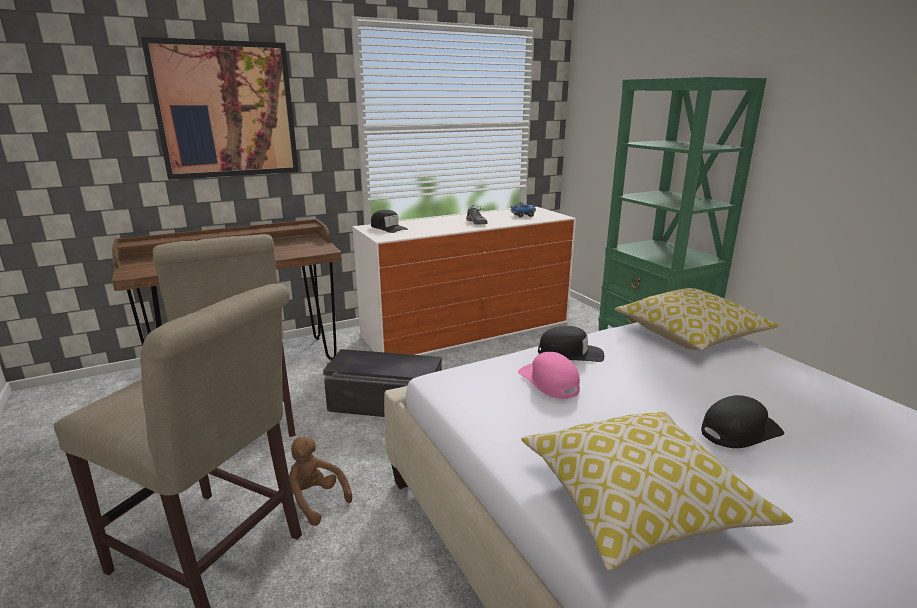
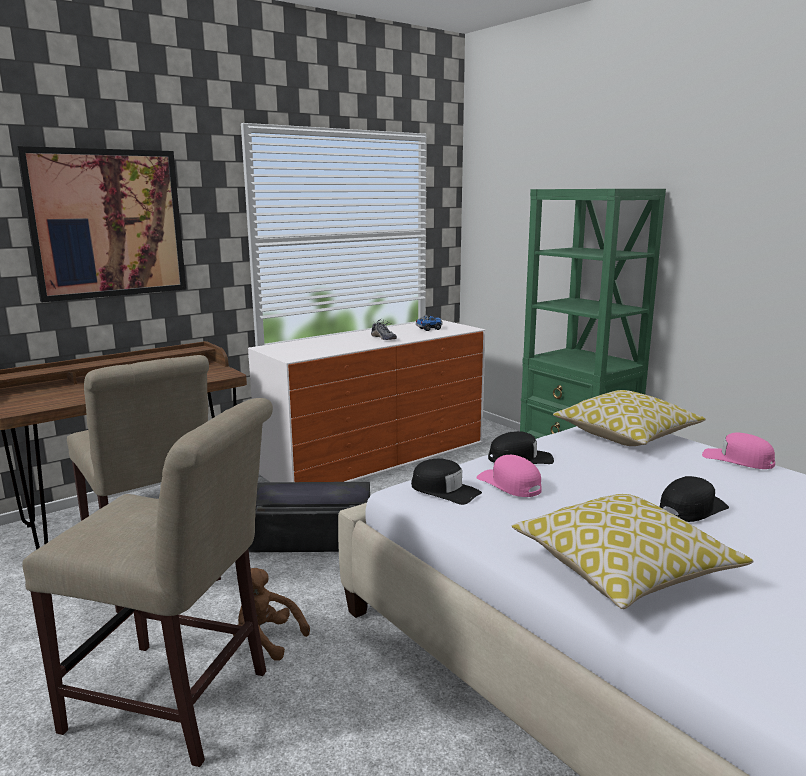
camera: 10 degrees left, 5 degrees down
black cap [371,210,408,233] -> black cap moved to [411,458,482,505]
none -> pink cap [702,432,775,469]

